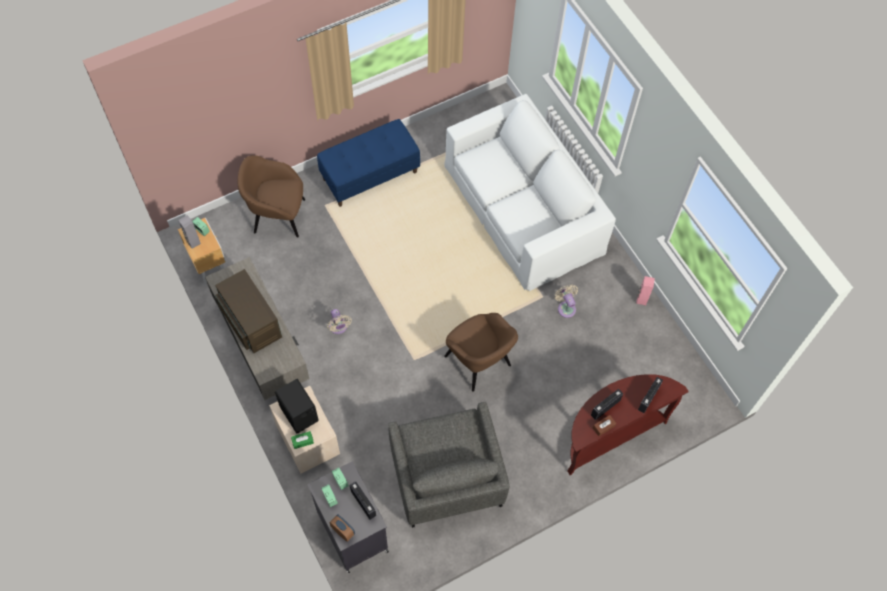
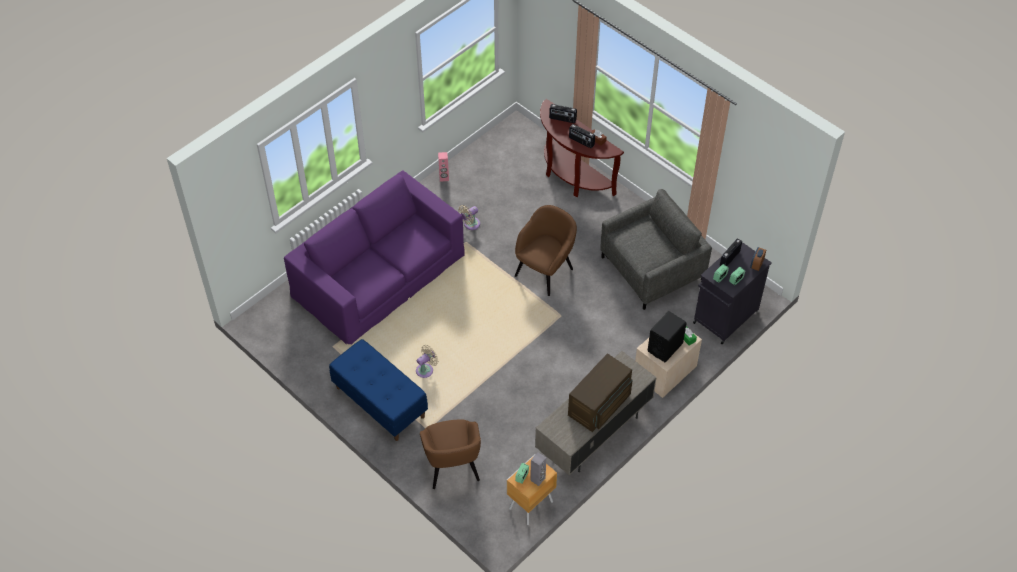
camera: 105 degrees left, 10 degrees down
beige fan [327,309,352,334] -> beige fan moved to [416,345,438,378]
white sofa [444,94,616,291] -> purple sofa [284,170,465,345]

